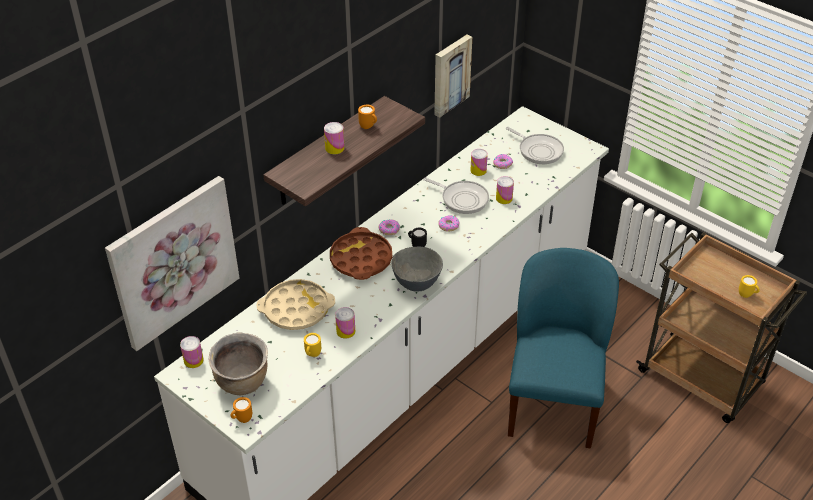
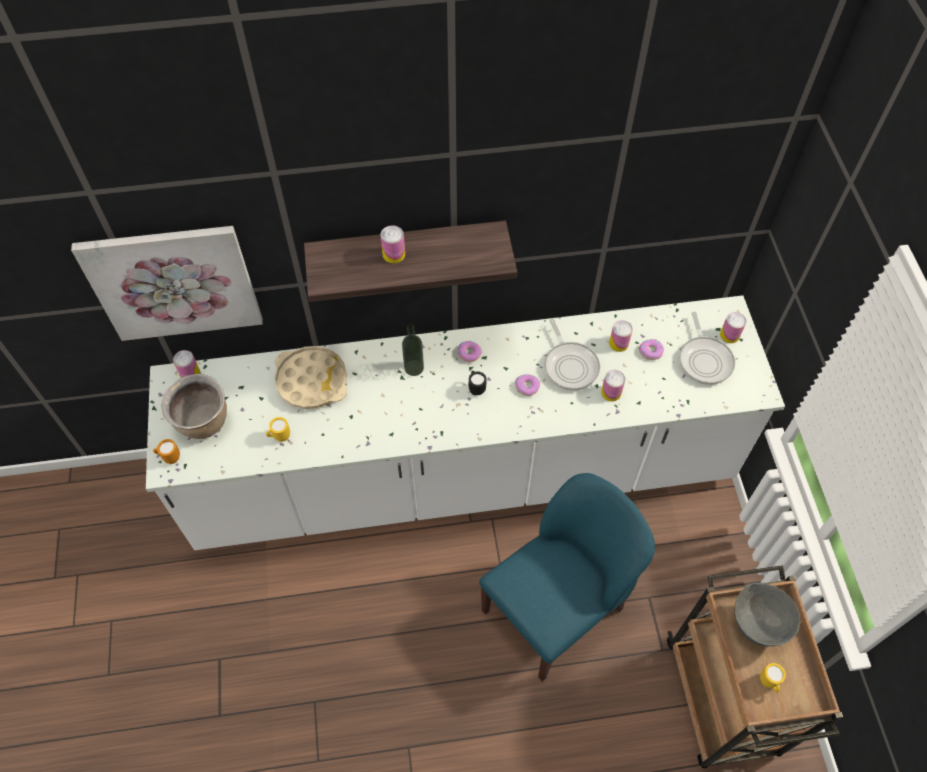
camera: 40 degrees right, 15 degrees up
brown tray [330,227,392,280] -> bottle [402,324,424,376]
can [335,307,355,339] -> can moved to [720,312,746,343]
orange mug [358,105,377,129] -> none
grey bowl [391,246,443,292] -> grey bowl moved to [735,583,800,646]
picture [434,35,472,117] -> none

